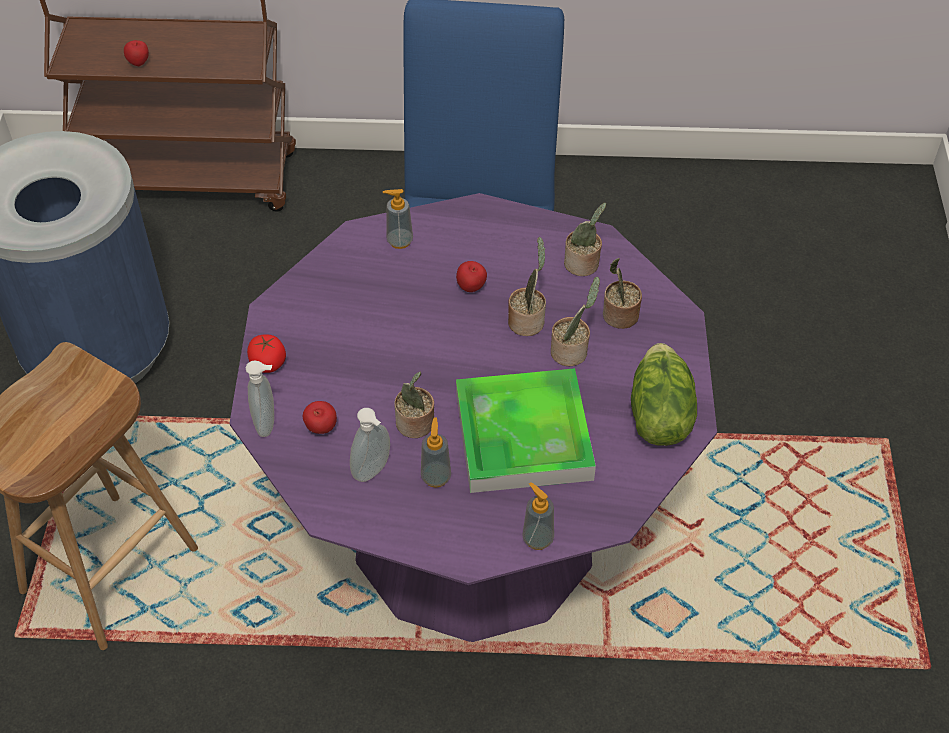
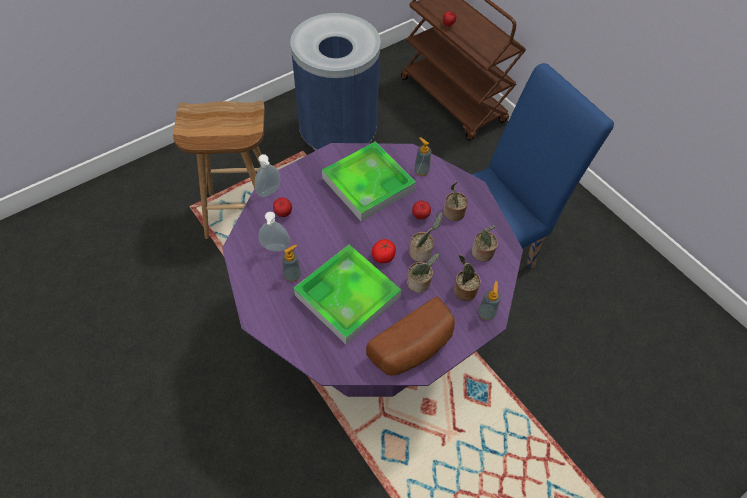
camera: 50 degrees right, 5 degrees up
tomato [247,334,286,373] -> tomato moved to [372,239,396,263]
potted plant [394,372,434,438] -> potted plant moved to [443,182,468,221]
soap dispenser [522,482,554,550] -> soap dispenser moved to [478,281,501,320]
lettuce [631,343,697,446] -> bread [366,297,455,376]
none -> tray [322,141,416,222]

